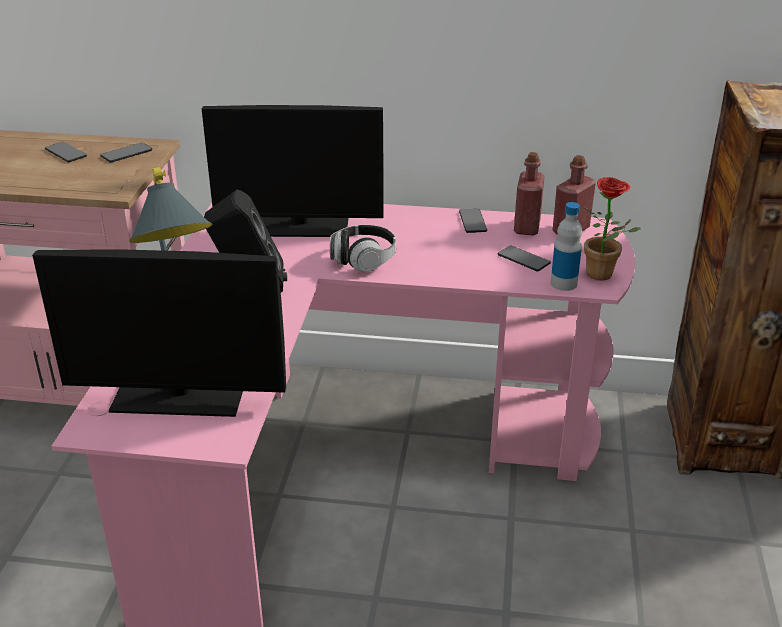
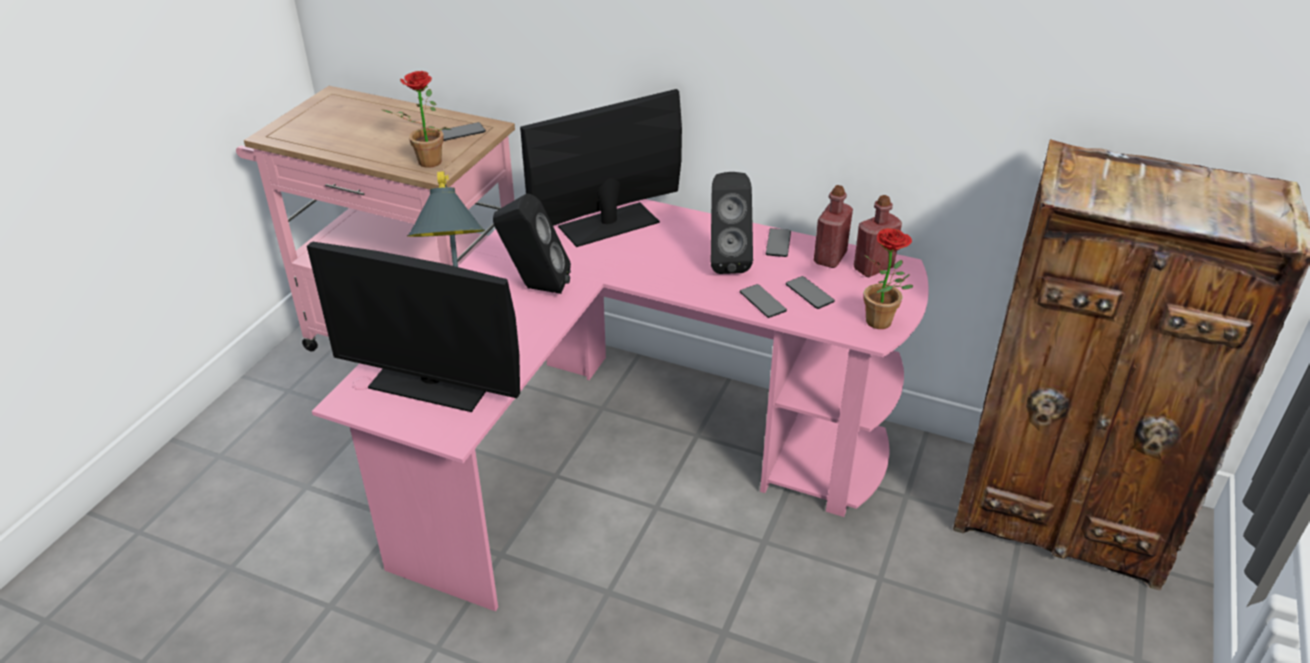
camera: 15 degrees right, 5 degrees up
phone [45,142,87,162] -> phone moved to [740,284,787,318]
monitor [202,105,384,237] -> monitor turned 135 degrees clockwise [520,89,682,247]
headphones [330,225,396,272] -> none
bottle [551,202,582,291] -> none
none -> potted plant [383,71,451,168]
none -> black speaker [711,172,753,274]

